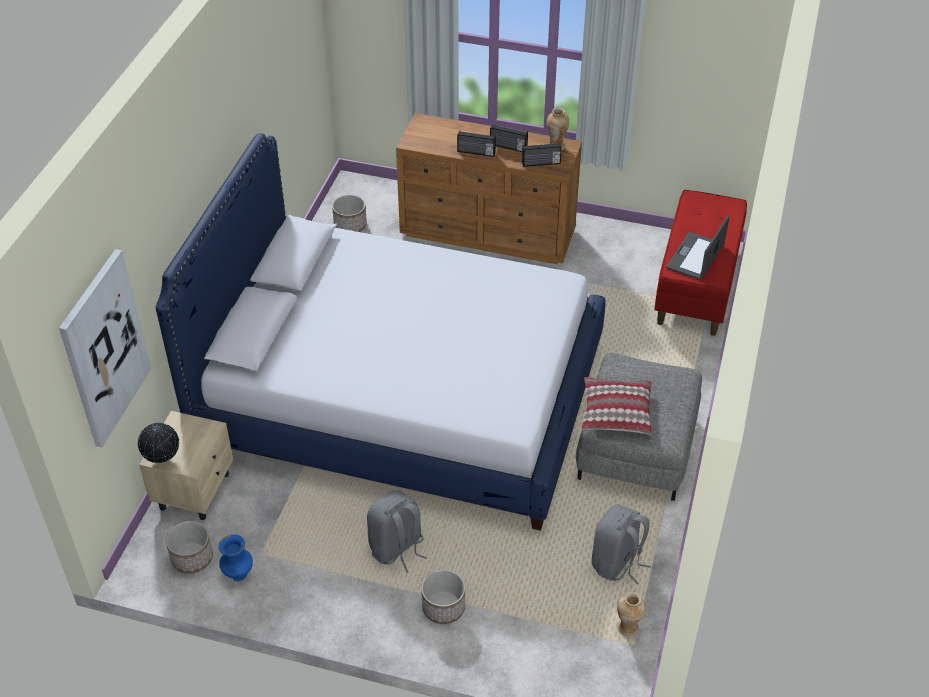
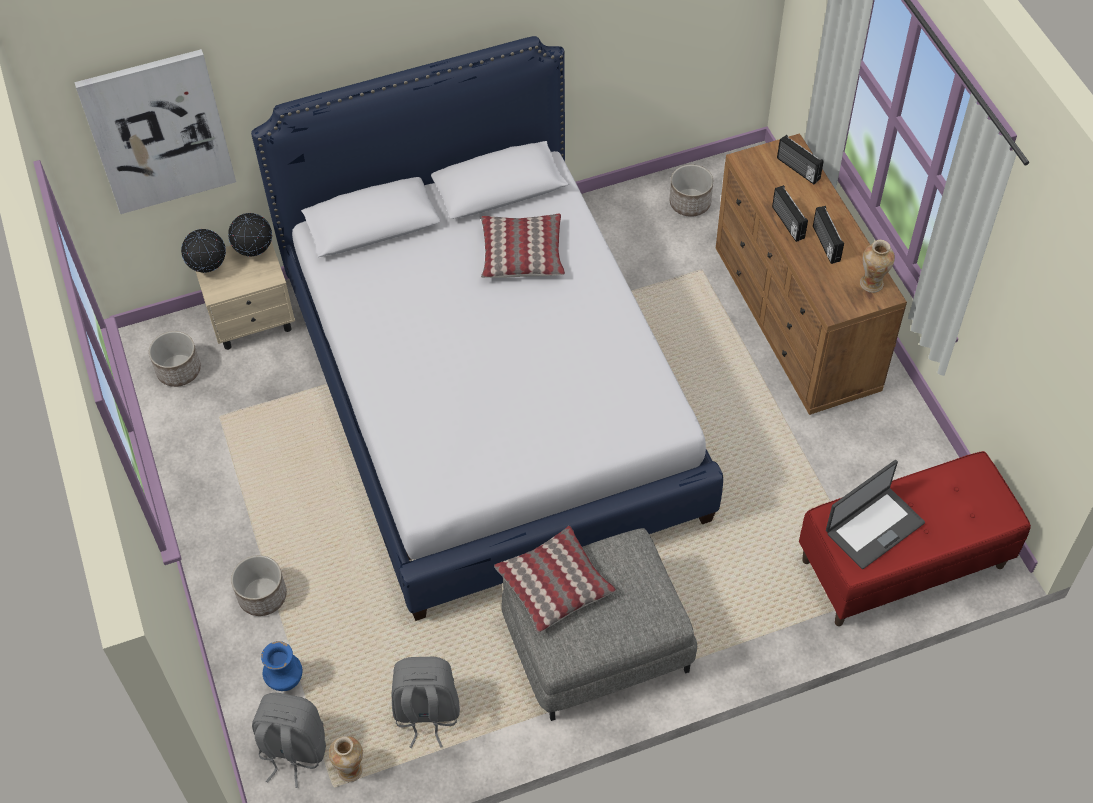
camera: 55 degrees right, 10 degrees up
blue vase [219,534,253,581] -> blue vase moved to [261,641,302,691]
grey backpack [367,490,427,573] -> grey backpack moved to [252,693,326,788]
radio [522,142,562,167] -> radio moved to [777,135,824,184]
laptop [666,216,729,280] -> laptop turned 150 degrees clockwise [826,460,925,569]
none -> globe [228,213,272,256]
none -> pillow [481,213,565,278]

